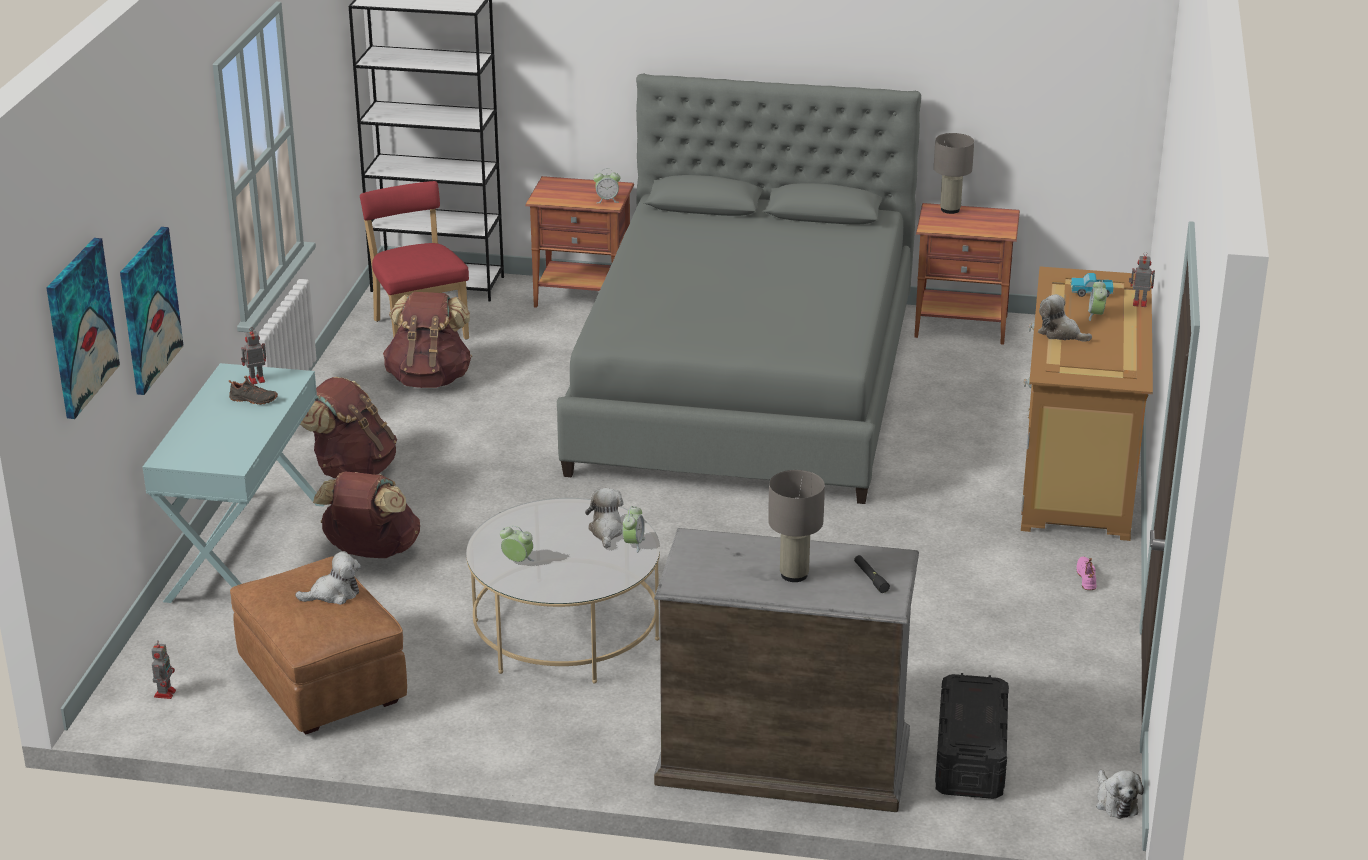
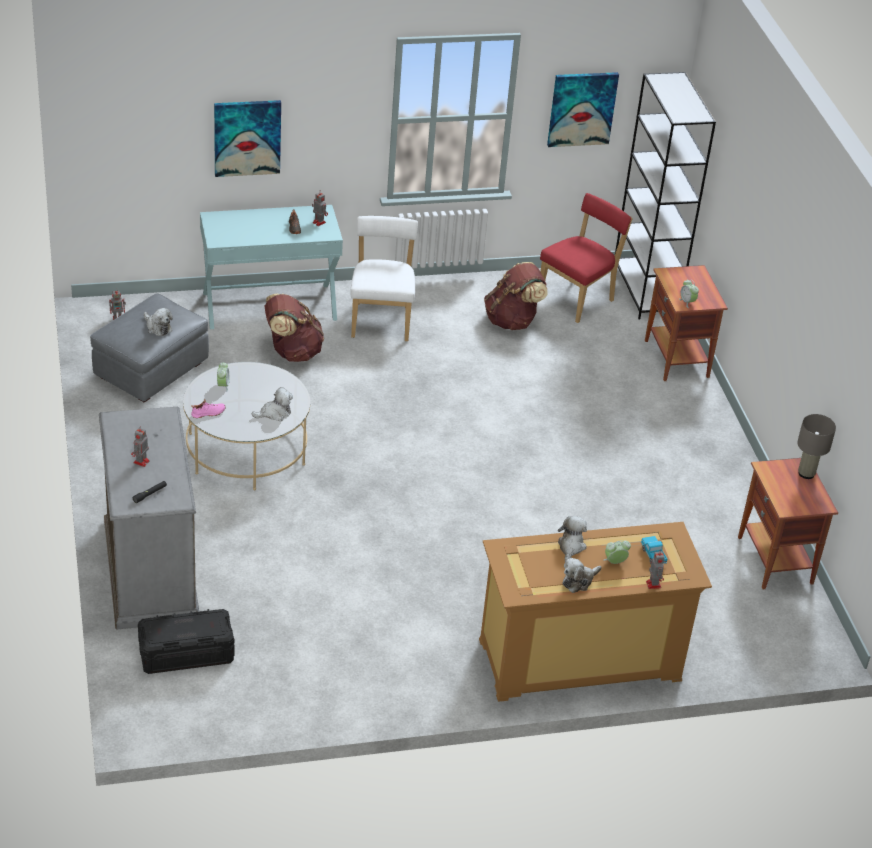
camera: 65 degrees right, 10 degrees up
picture [46,238,120,419] -> picture moved to [547,72,619,147]
brown ottoman [230,556,407,735] -> grey ottoman [90,293,209,403]
brown backpack [300,377,397,478] -> white chair [350,216,418,341]
grey bed [557,74,921,504] -> none
alarm clock [623,506,645,553] -> none
grey table lamp [768,470,825,582] -> toy robot [131,428,150,467]
pink shoe [1076,557,1096,590] -> pink shoe moved to [191,399,225,418]
plush toy [1096,770,1144,819] -> plush toy moved to [562,558,602,593]

